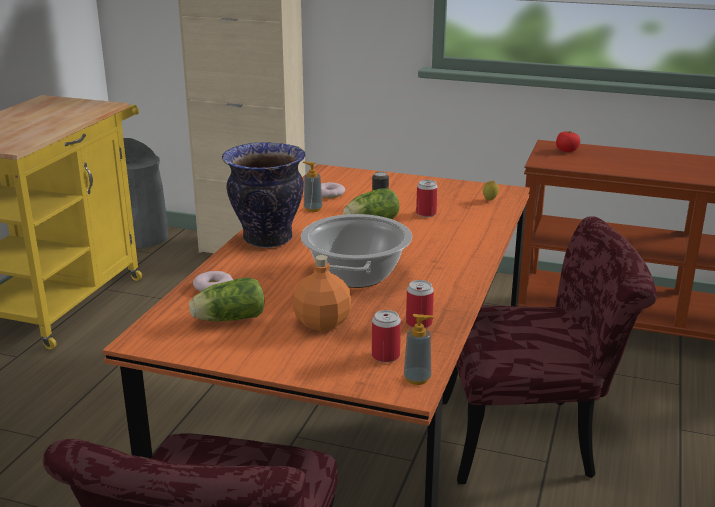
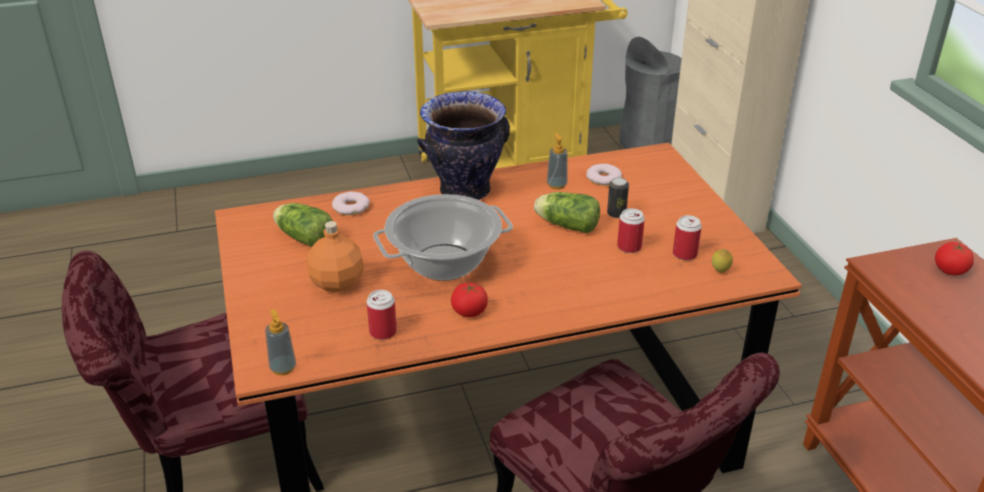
camera: 55 degrees right, 10 degrees up
can [372,310,401,363] -> can moved to [673,215,702,261]
none -> tomato [451,283,488,317]

